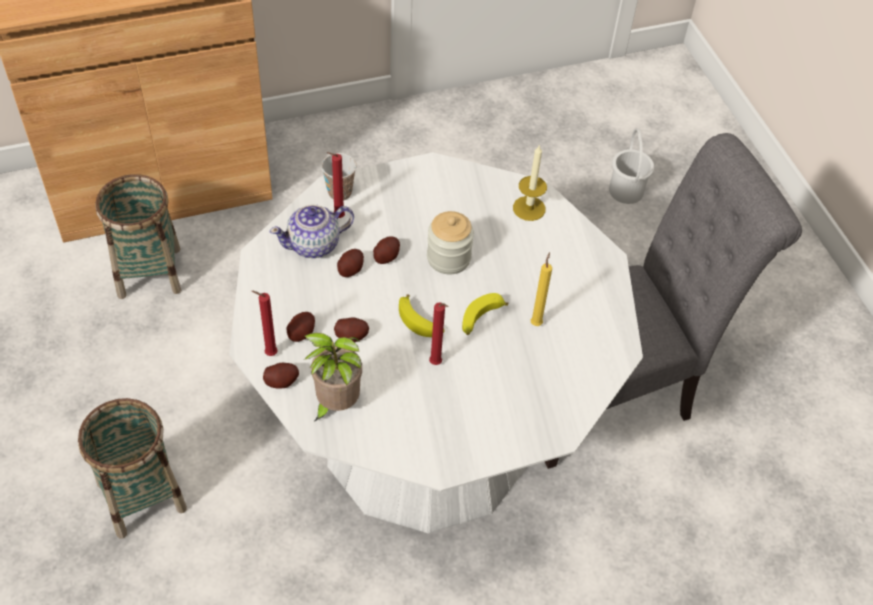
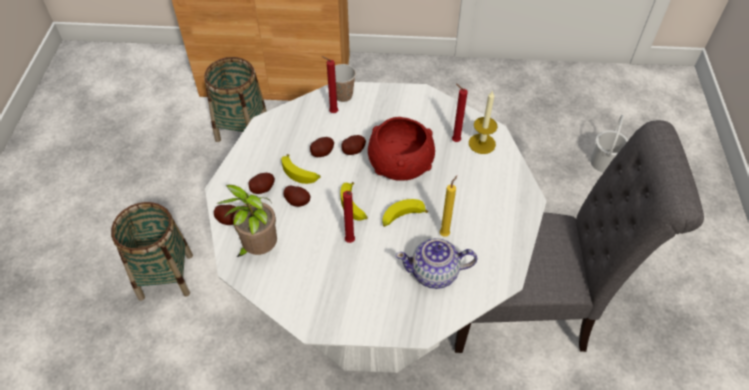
camera: 25 degrees right, 0 degrees up
red candle [252,291,278,356] -> red candle moved to [452,84,468,142]
teapot [270,204,354,258] -> teapot moved to [396,238,477,289]
jar [427,211,474,274] -> red bowl [368,117,435,181]
none -> banana [282,154,321,184]

